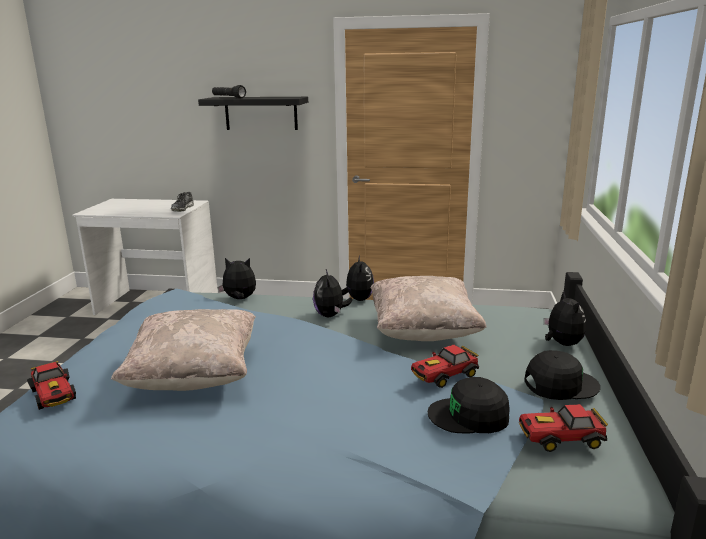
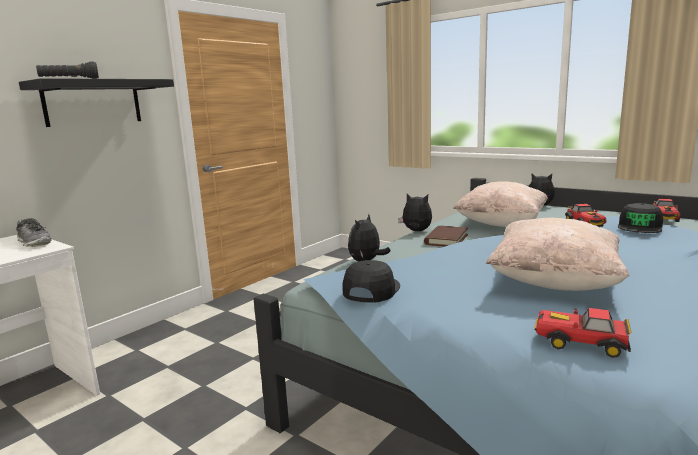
camera: 60 degrees left, 5 degrees down
toy car [27,361,76,410] -> toy car turned 150 degrees counterclockwise [534,308,632,358]
plush toy [313,269,352,317] -> brown book [424,226,468,246]
black cap [524,350,600,400] -> black cap moved to [343,260,400,303]

